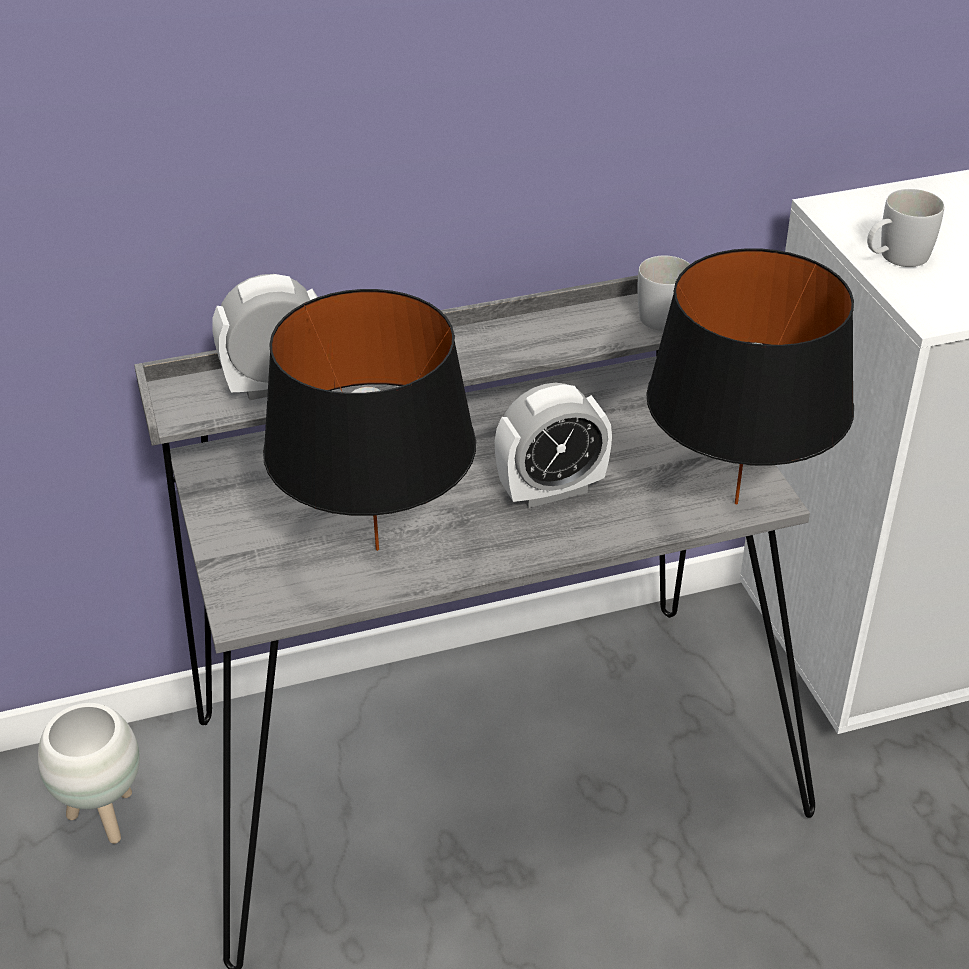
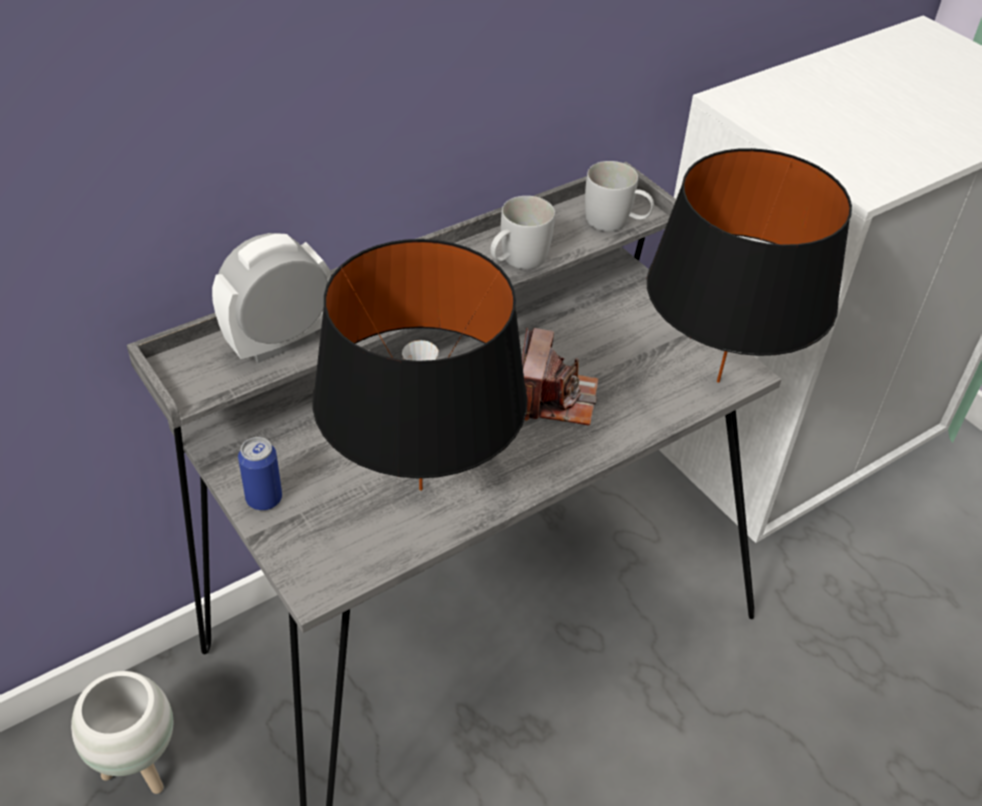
camera: 20 degrees left, 5 degrees up
alarm clock [495,383,612,508] -> camera [522,328,598,426]
white mug [867,189,944,267] -> white mug moved to [490,196,555,269]
none -> can [238,437,282,511]

